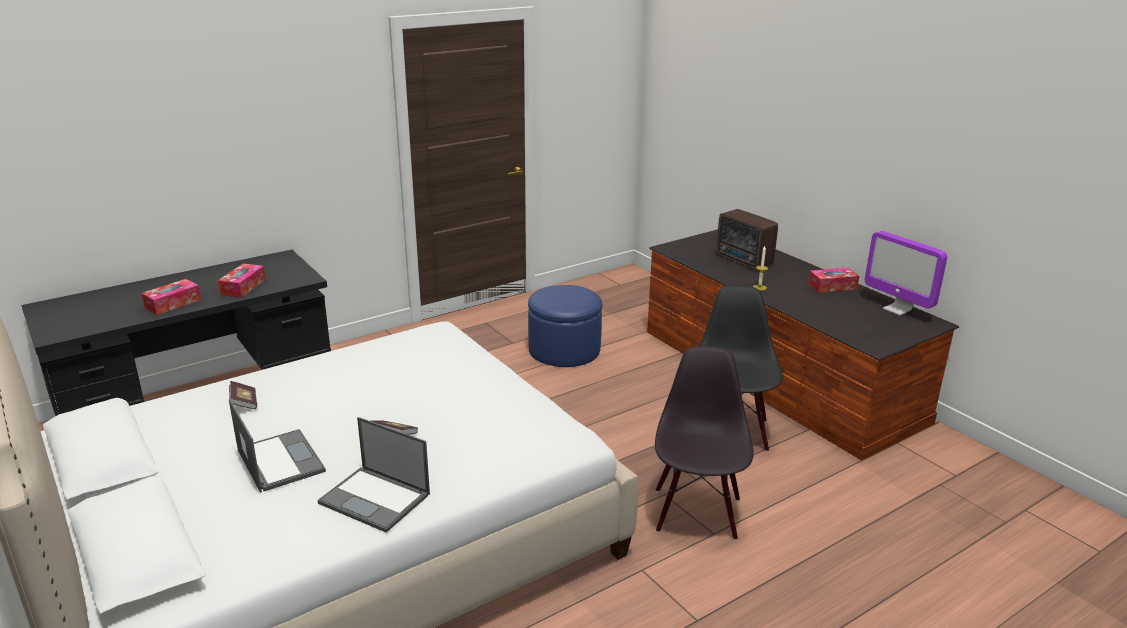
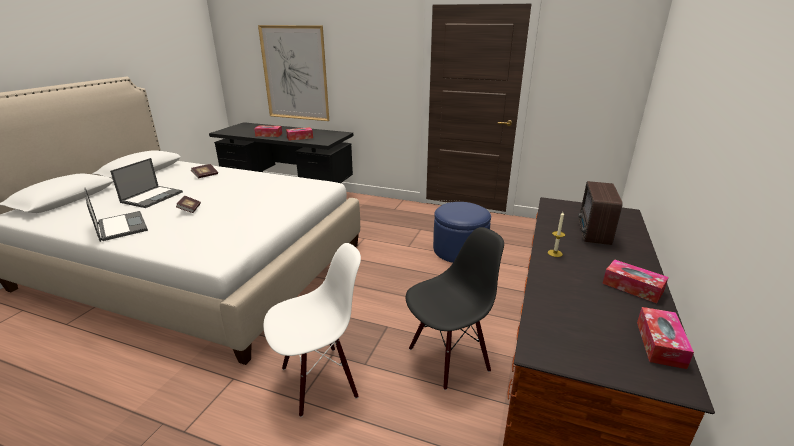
camera: 55 degrees right, 0 degrees up
laptop [317,417,430,533] -> laptop turned 150 degrees clockwise [84,188,148,242]
black chair [655,346,754,540] -> white chair [264,243,361,417]
monitor [865,231,947,316] -> tissue box [637,307,694,369]
none -> picture [258,25,329,121]

